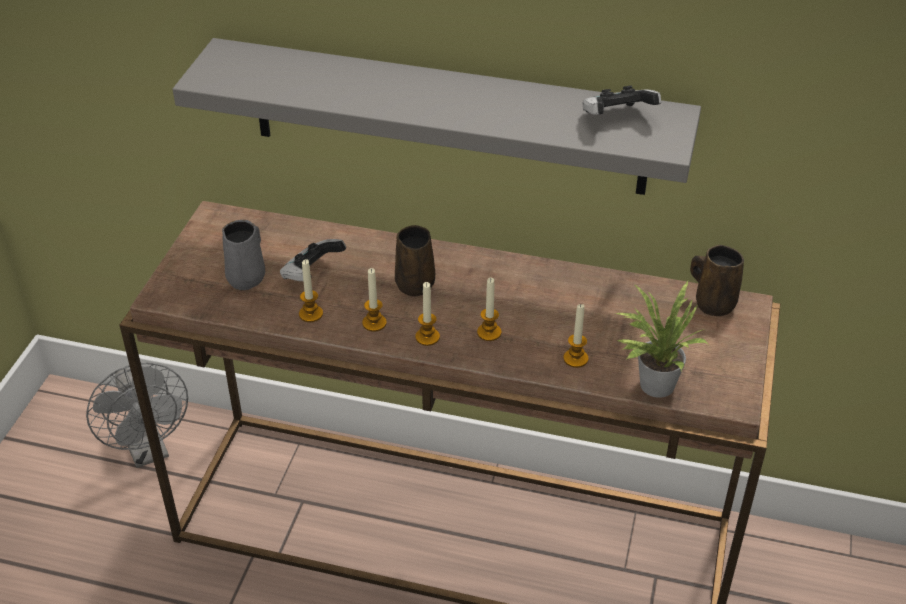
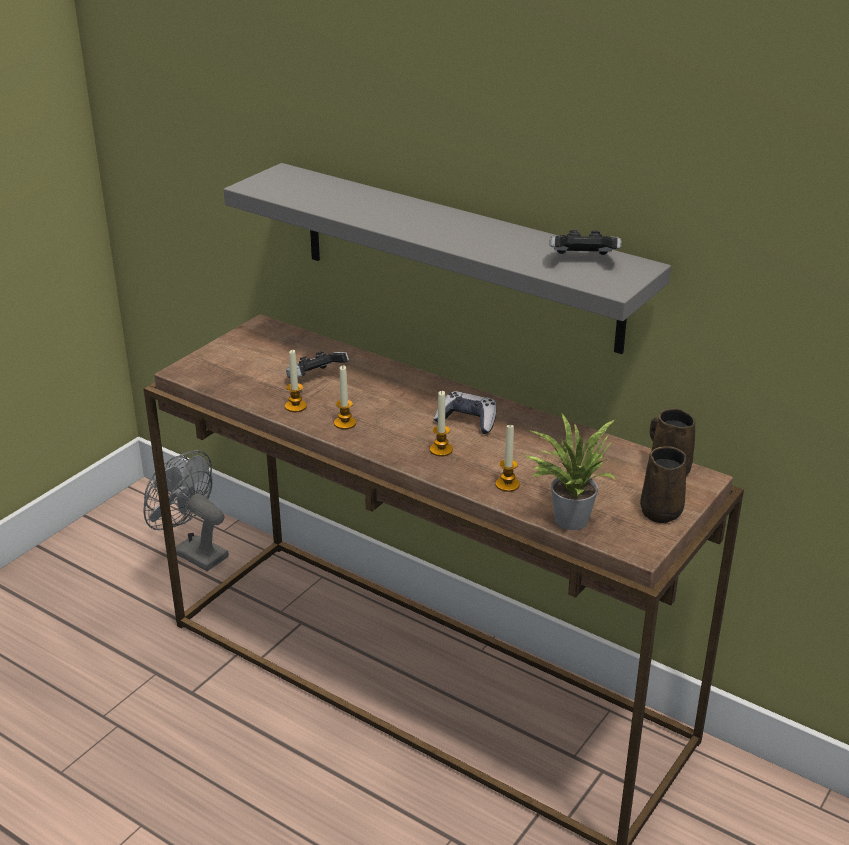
camera: 20 degrees right, 10 degrees down
grey fan [86,363,188,468] -> grey fan turned 135 degrees clockwise [143,450,229,571]
grey mug [222,220,265,290] -> none
brown mug [395,225,435,297] -> brown mug moved to [640,446,686,523]
candle [415,282,440,346] -> none
none -> game controller [434,391,497,434]

